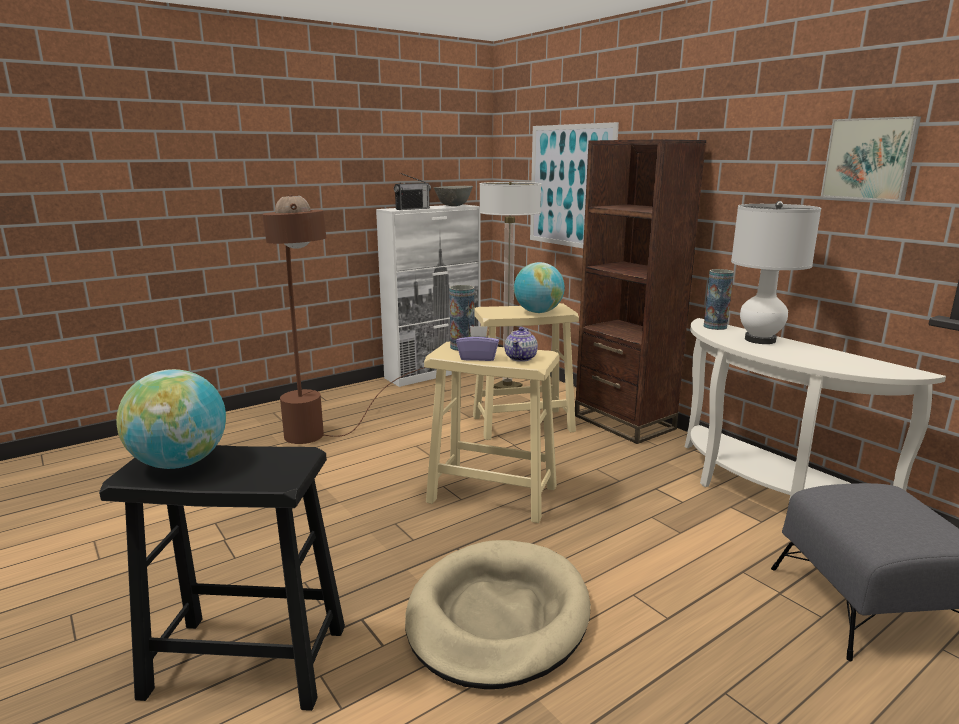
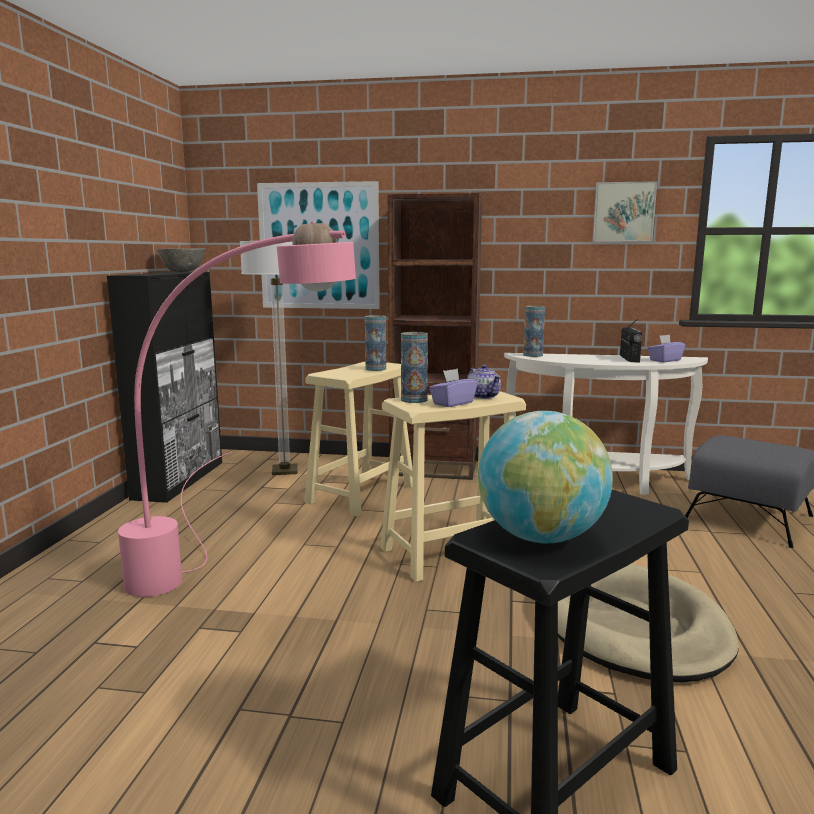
camera: 45 degrees left, 5 degrees down
brown floor lamp [263,195,425,444] -> pink floor lamp [118,221,356,597]
white cabinet [376,204,480,387] -> black cabinet [107,272,222,503]
radio [394,173,431,210] -> radio moved to [620,319,642,362]
globe [514,262,565,313] -> vase [365,315,386,371]
white table lamp [731,201,821,344] -> none
none -> purple tissue box [647,334,685,362]

